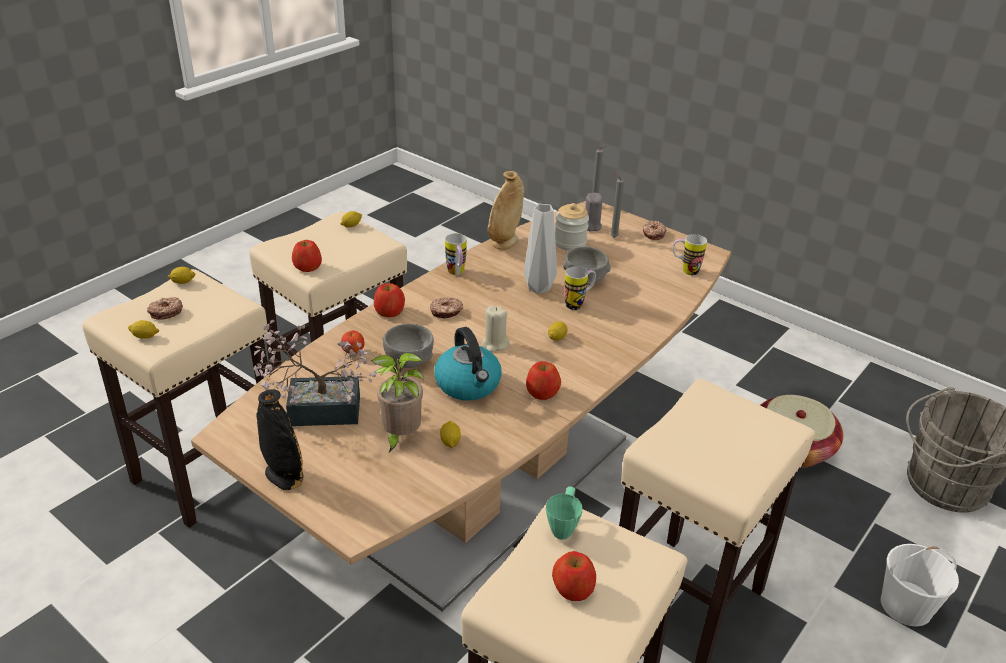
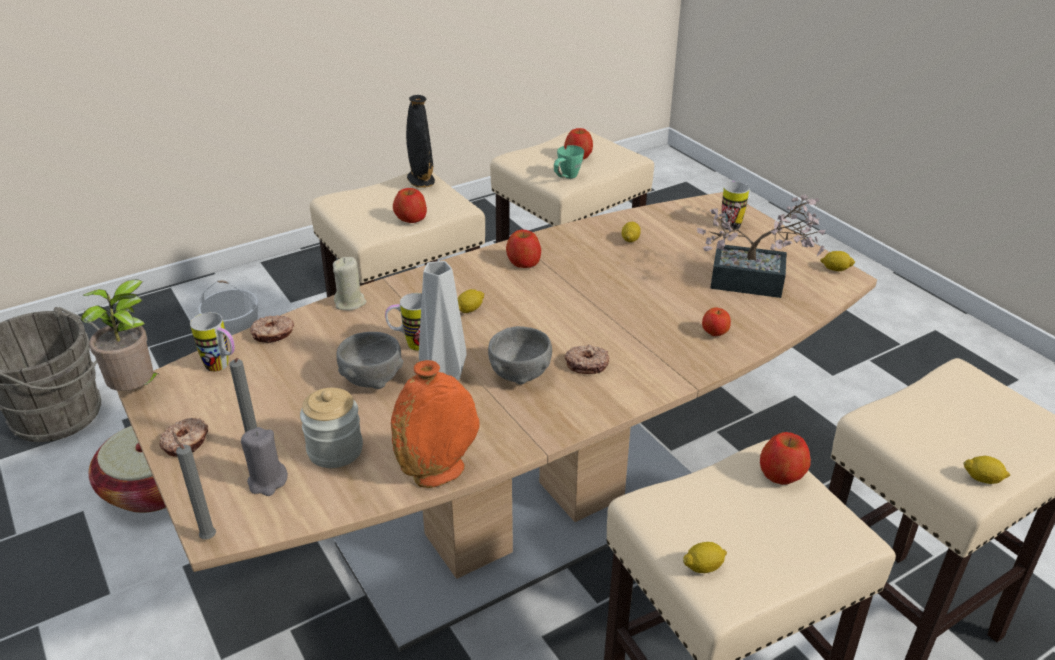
camera: 160 degrees left, 0 degrees up
lemon [128,320,159,339] -> lemon moved to [820,251,855,271]
donut [147,297,183,320] -> donut moved to [250,315,294,343]
black vase [256,389,304,490] -> black vase moved to [406,95,435,188]
potted plant [371,353,424,454] -> potted plant moved to [81,279,163,391]
apple [374,283,405,317] -> apple moved to [393,188,427,223]
grey bowl [382,324,434,368] -> grey bowl moved to [488,326,552,385]
kettle [434,327,501,401] -> none
mug [445,233,467,275] -> mug moved to [722,181,749,230]
beige candle [482,306,509,352] -> beige candle moved to [333,257,366,310]
beige vase [488,171,524,250] -> orange vase [391,360,479,488]

